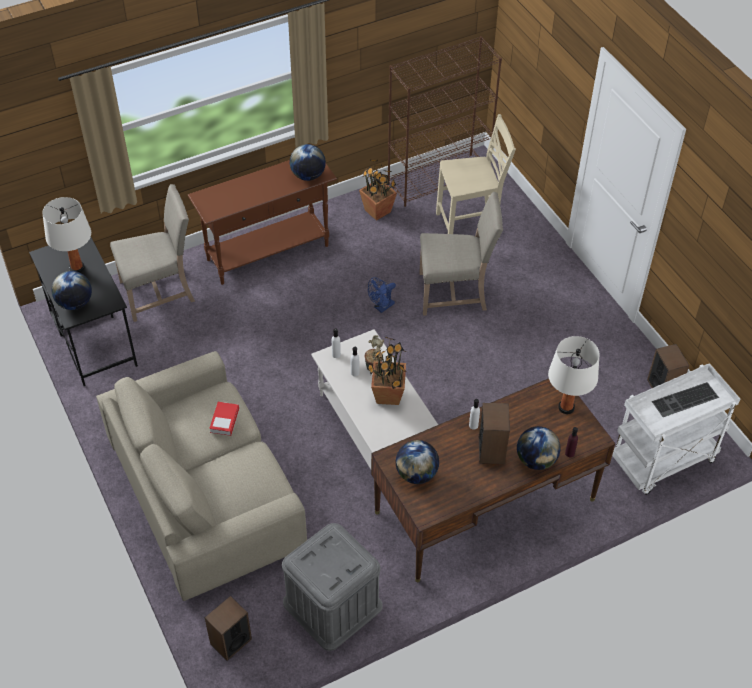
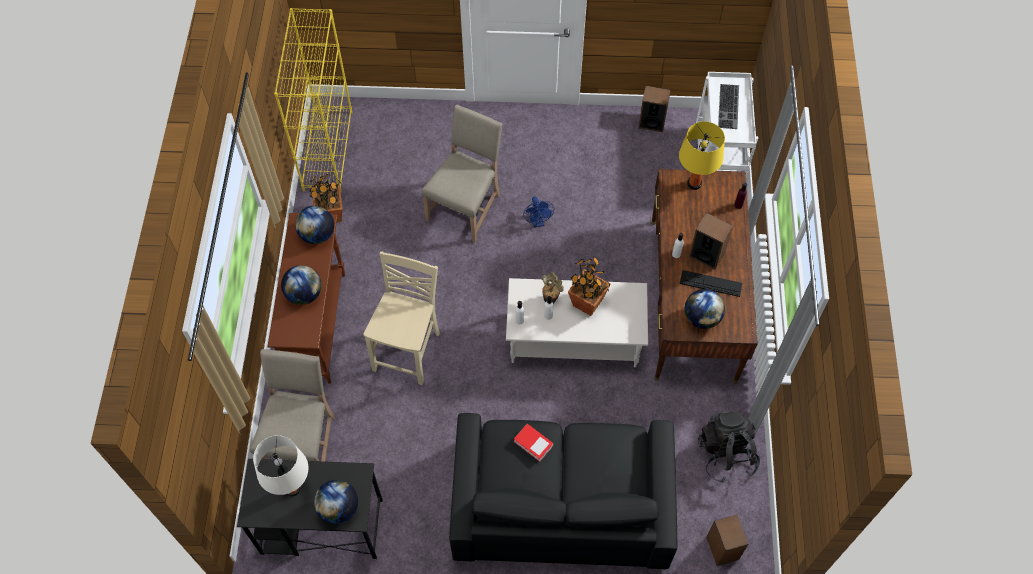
camera: 60 degrees left, 10 degrees up
beige sofa [96,351,307,601] -> black sofa [449,413,678,569]
grey storage box [282,523,383,651] -> black backpack [698,411,760,483]
blue fan [368,277,396,313] -> blue fan moved to [524,196,554,228]
brown bookcase [388,36,502,207] -> yellow bookcase [274,8,353,192]
beige chair [436,114,516,238] -> beige chair moved to [363,251,440,385]
globe [517,426,560,470] -> globe moved to [281,265,322,305]
white table lamp [548,336,600,414] -> yellow table lamp [679,121,725,190]
none -> keyboard [680,270,742,297]

